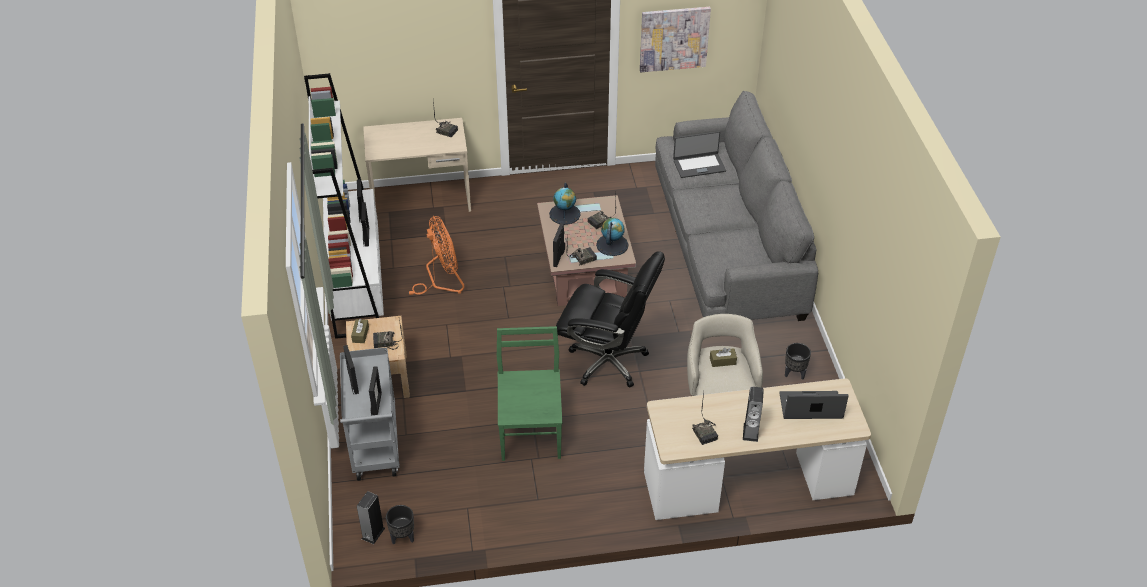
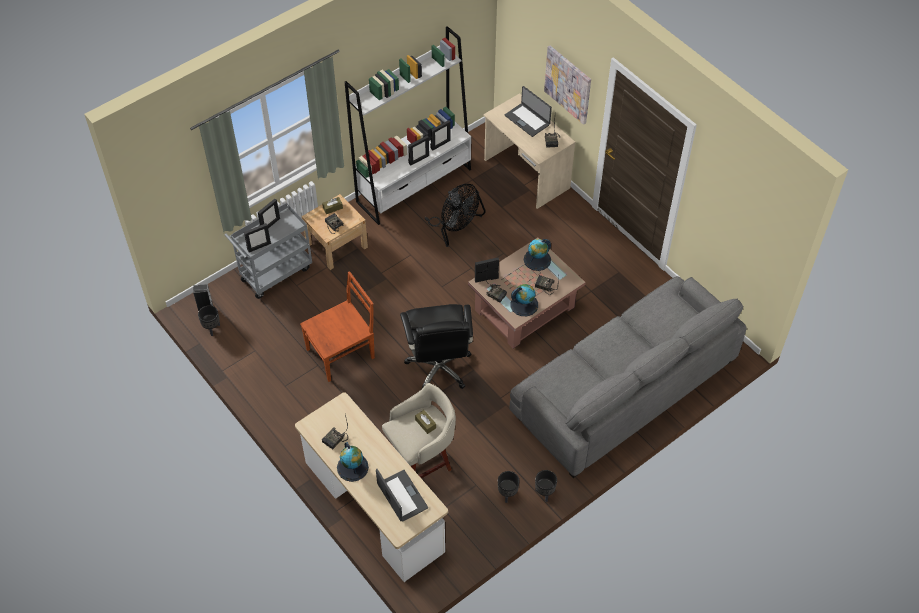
camera: 60 degrees right, 10 degrees up
orange fan [408,216,464,295] -> black fan [425,184,486,247]
green chair [497,326,562,461] -> brown chair [300,271,375,382]
picture [640,7,711,72] -> picture moved to [544,46,591,125]
laptop [673,131,726,178] -> laptop moved to [505,86,552,137]
speaker [743,387,764,442] -> globe [337,442,369,482]
none -> black planter [535,470,557,502]

